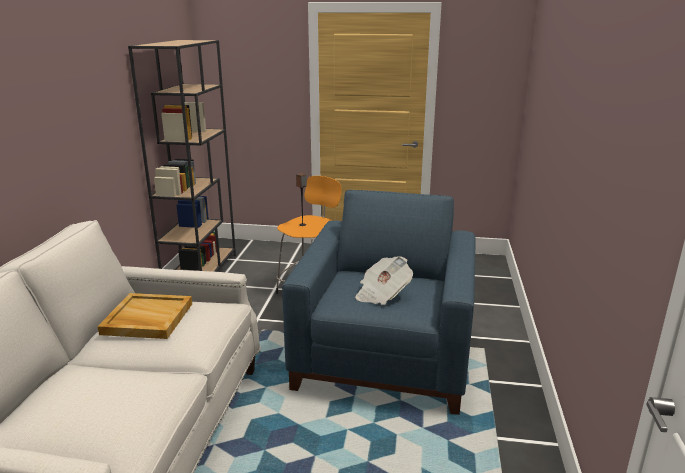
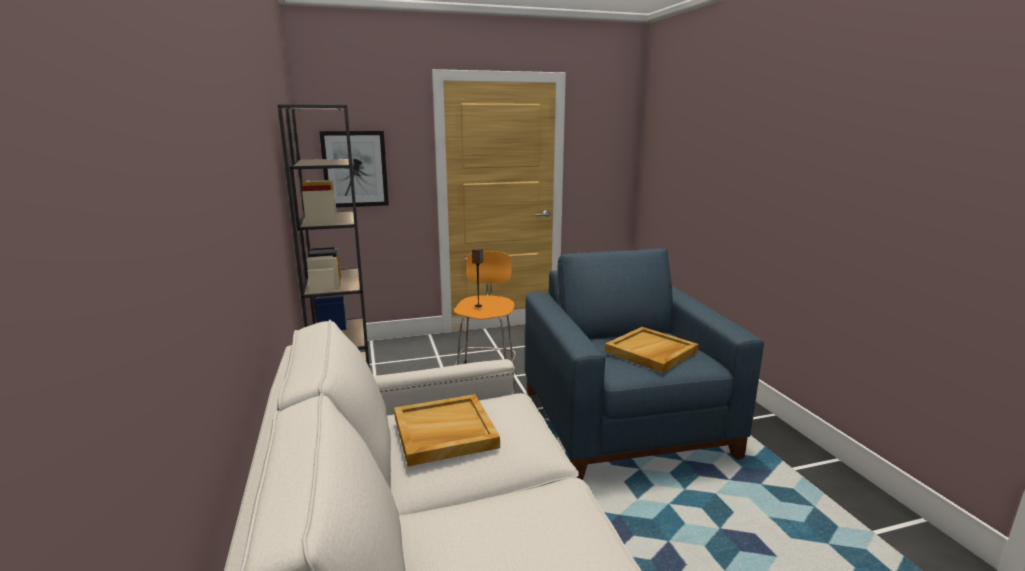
camera: 25 degrees left, 5 degrees down
newspaper [355,256,413,305] -> beige tray [605,327,699,373]
none -> picture [319,131,389,208]

